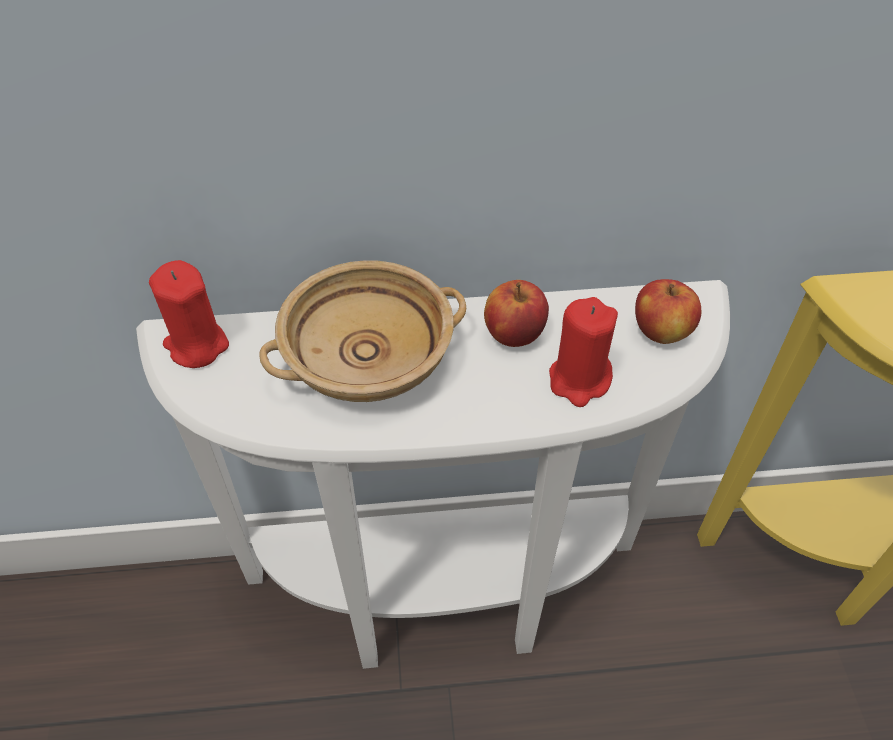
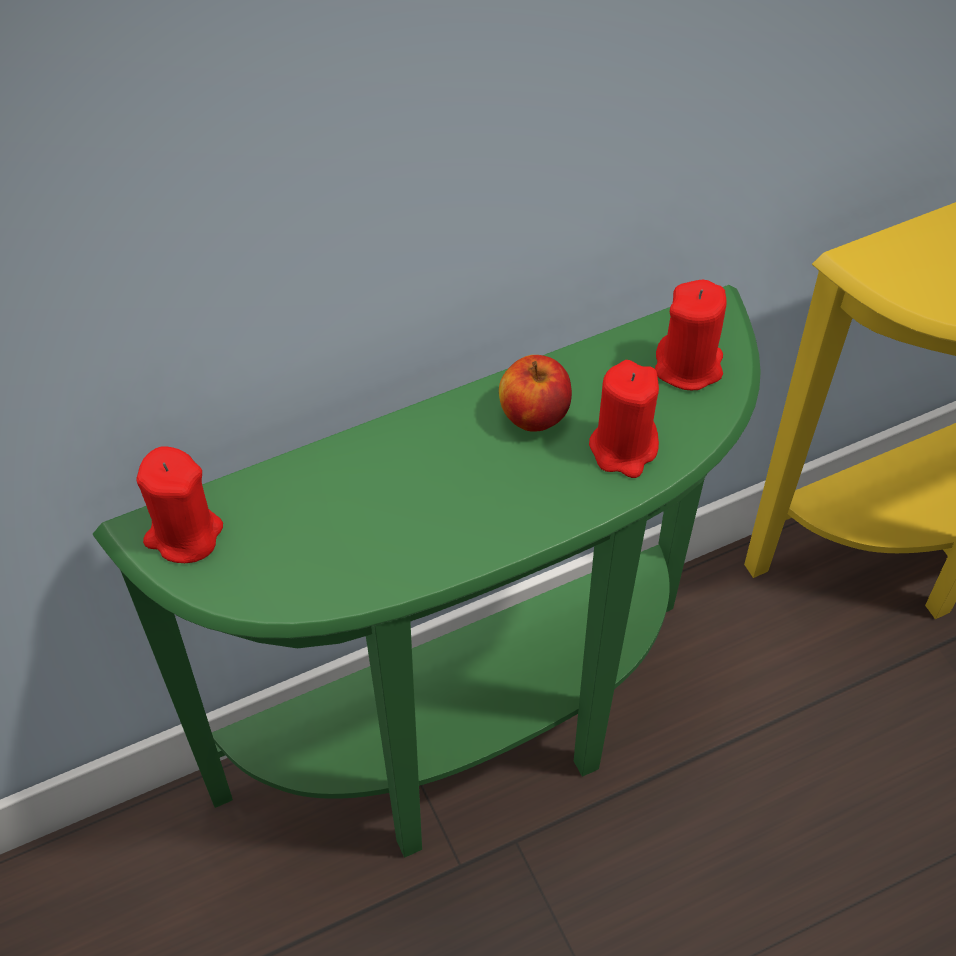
camera: 20 degrees left, 5 degrees up
white console table [136,280,730,669] -> green console table [92,285,761,858]
beige bowl [259,260,466,402] -> none
apple [635,279,701,344] -> red candle [655,280,727,391]

